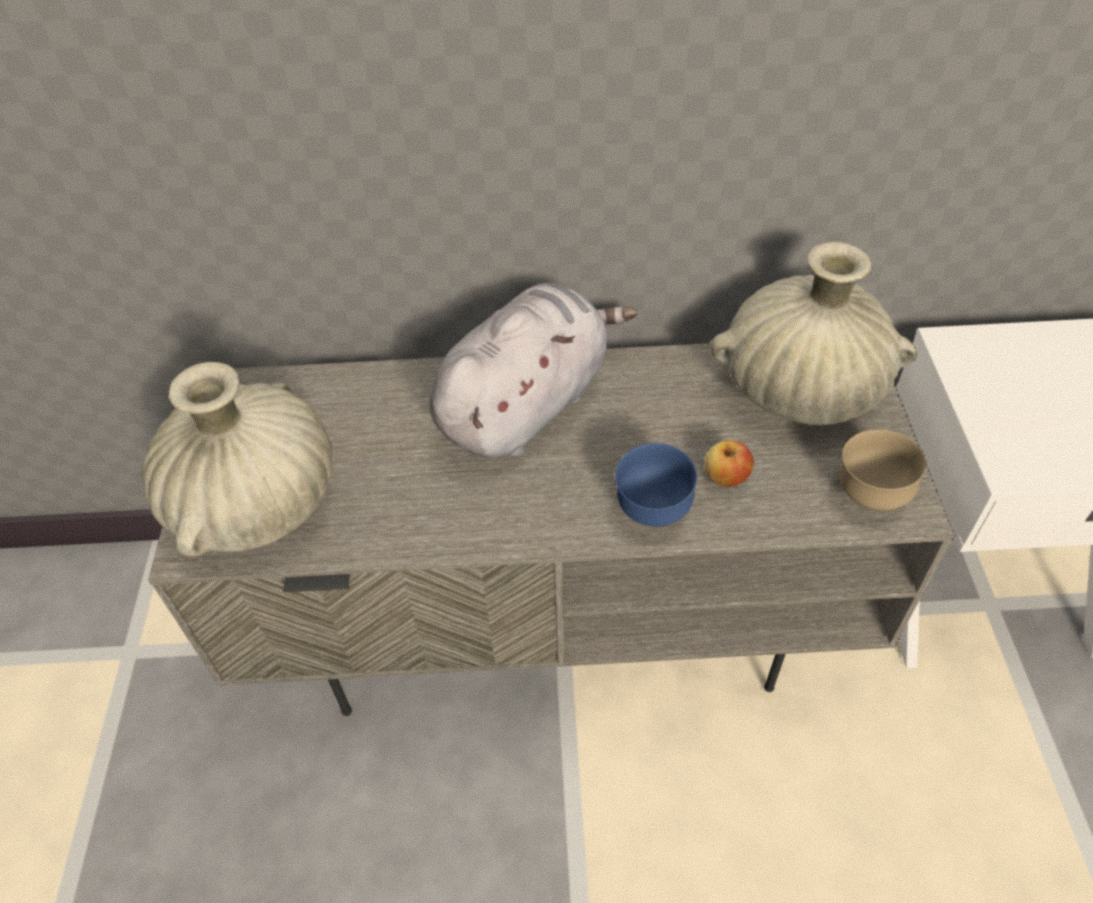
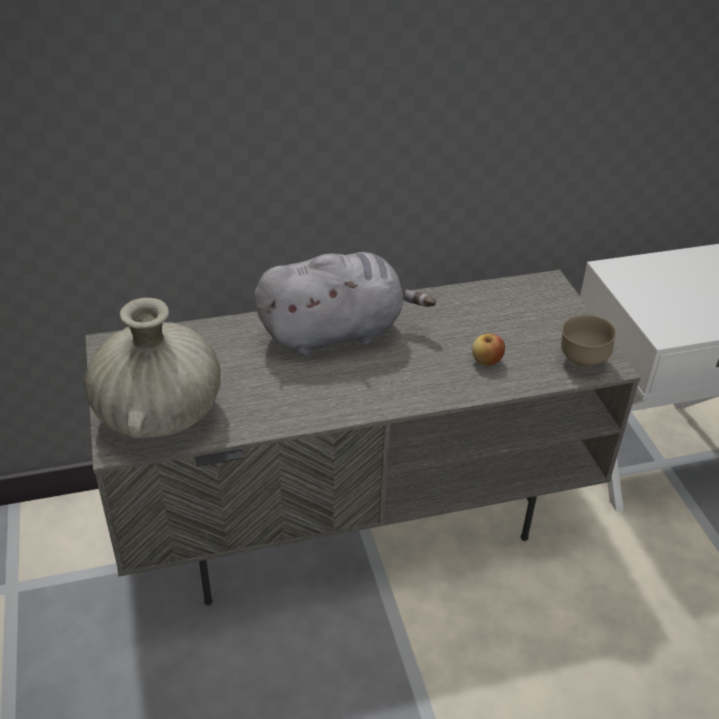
camera: 15 degrees left, 10 degrees down
grey plush toy [429,283,637,458] -> grey plush toy turned 45 degrees clockwise [254,252,436,356]
blue bowl [615,443,697,527] -> none
beige vase [710,242,917,425] -> none

